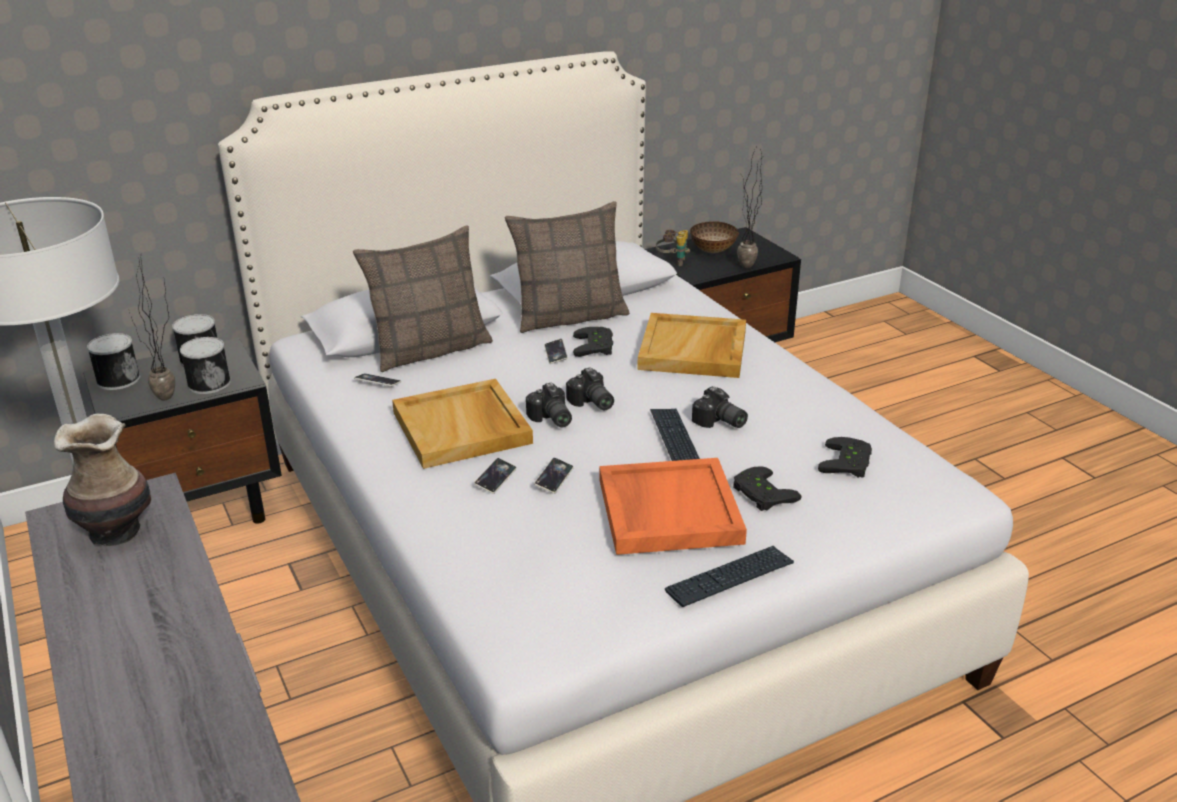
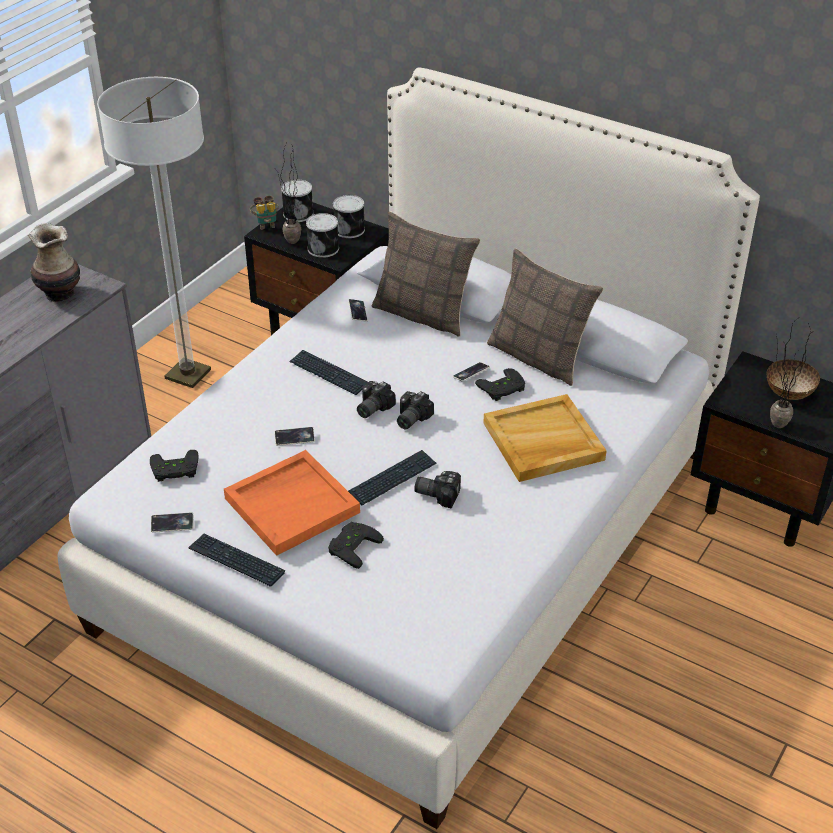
camera: 60 degrees right, 10 degrees up
beige tray [392,379,533,469] -> keyboard [289,350,368,395]
phone [474,458,517,494] -> phone moved to [151,512,193,533]
binoculars [656,229,690,266] -> binoculars moved to [250,195,279,230]
camera [692,386,748,428] -> camera turned 90 degrees clockwise [414,471,461,509]
black game controller [818,437,872,478] -> black game controller moved to [150,450,199,482]

